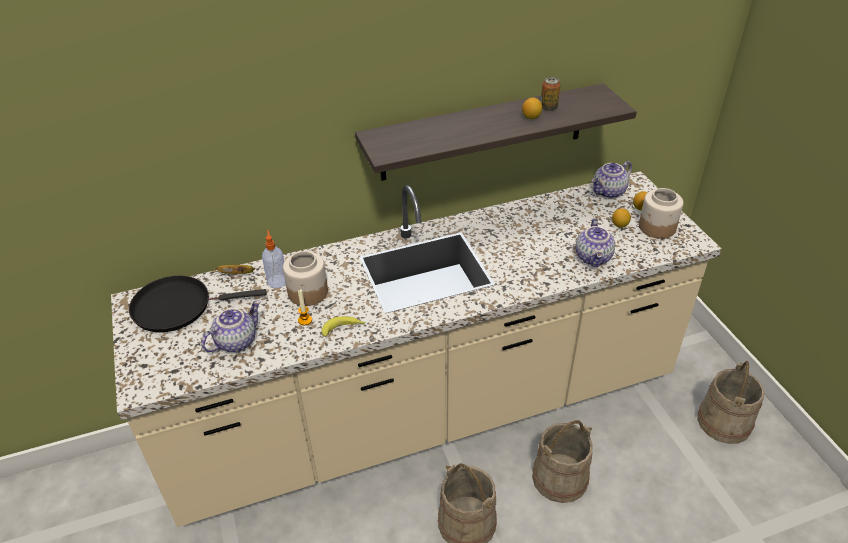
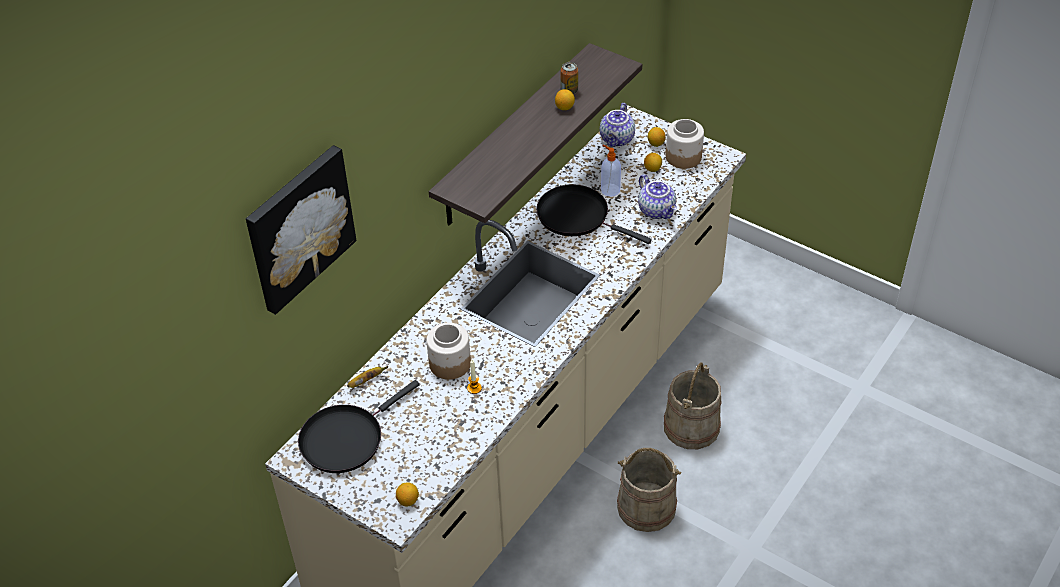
camera: 35 degrees left, 5 degrees up
teapot [201,301,261,352] -> none
soap dispenser [262,230,286,288] -> soap dispenser moved to [601,145,621,196]
banana [322,316,366,337] -> none
beige bucket [697,361,764,444] -> none
none -> picture [246,145,356,315]
none -> lemon [396,482,419,506]
none -> black frying pan [536,184,652,244]

